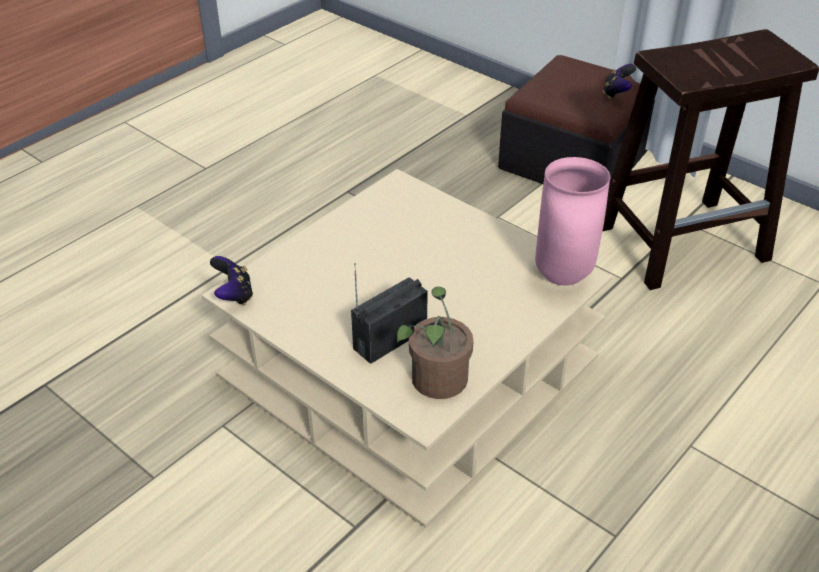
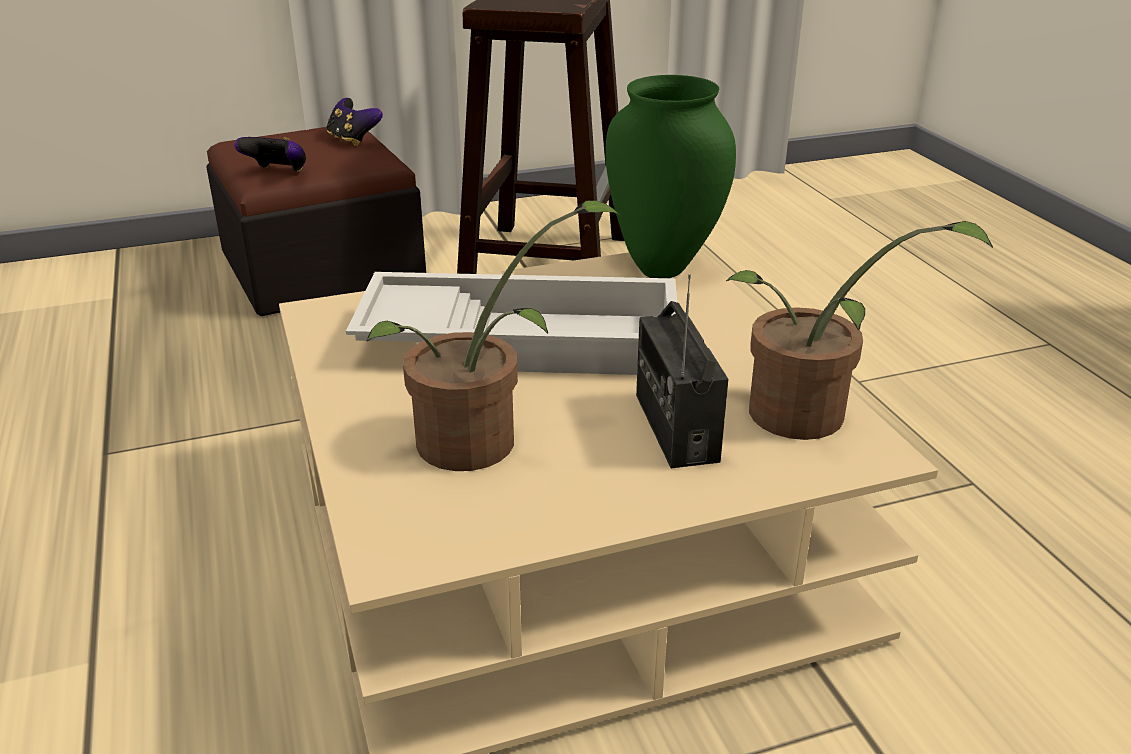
camera: 60 degrees left, 10 degrees down
game controller [210,256,253,305] -> game controller moved to [234,137,306,172]
pink vase [535,157,610,286] -> green vase [605,75,736,278]
none -> white tray [346,272,677,375]
none -> potted plant [367,200,621,471]

